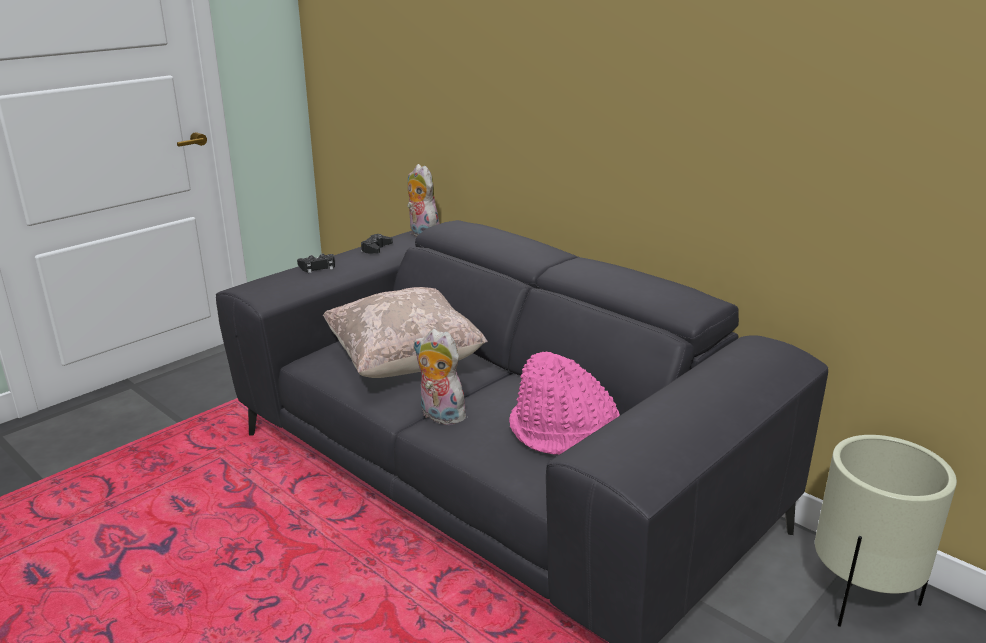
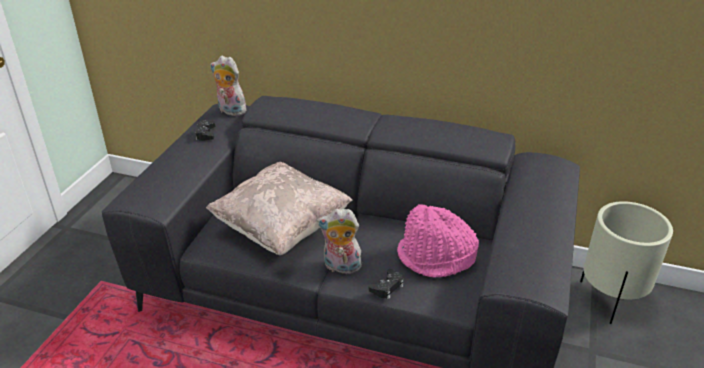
camera: 25 degrees left, 10 degrees up
black game controller [297,253,335,273] -> black game controller moved to [369,269,403,299]

